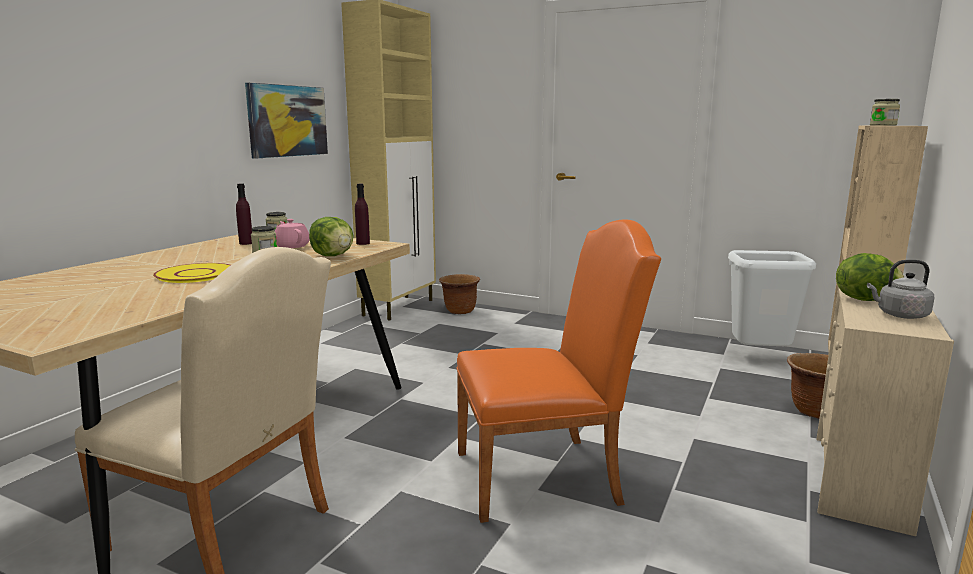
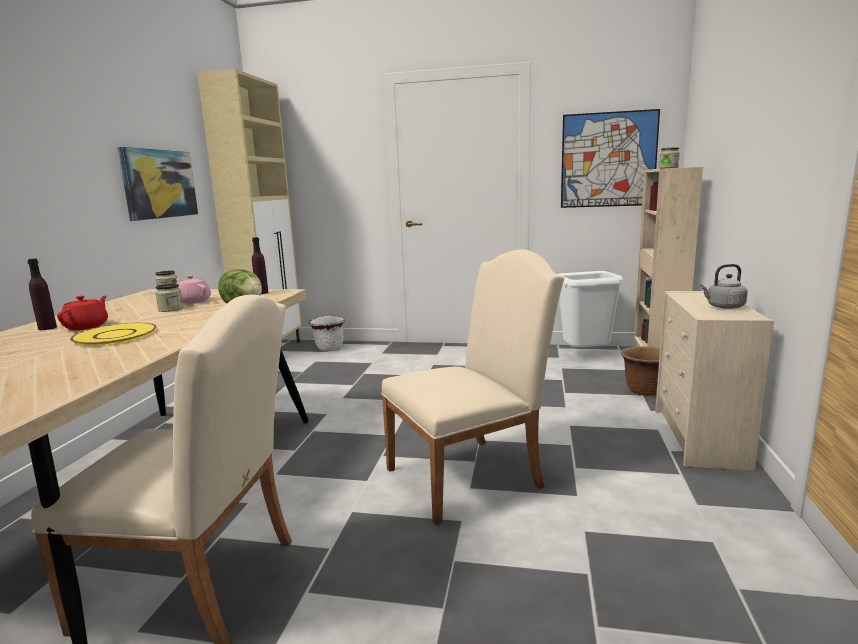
camera: 15 degrees left, 0 degrees up
purple bottle [236,183,252,245] -> purple bottle moved to [27,259,57,330]
brown planter [439,274,480,314] -> white planter [308,316,345,352]
orange chair [456,219,661,523] -> beige chair [381,250,564,525]
lettuce [836,253,904,301] -> none
none -> red teapot [57,295,108,330]
none -> picture [561,109,660,208]

